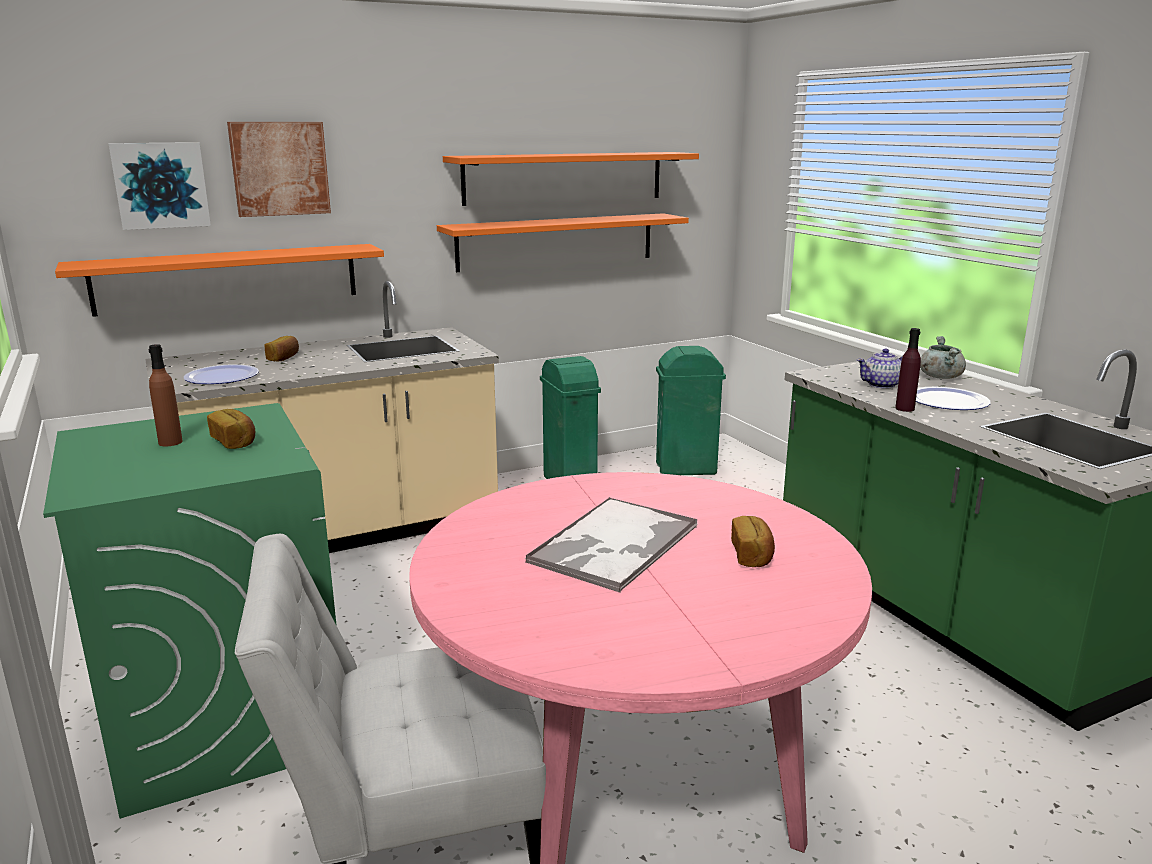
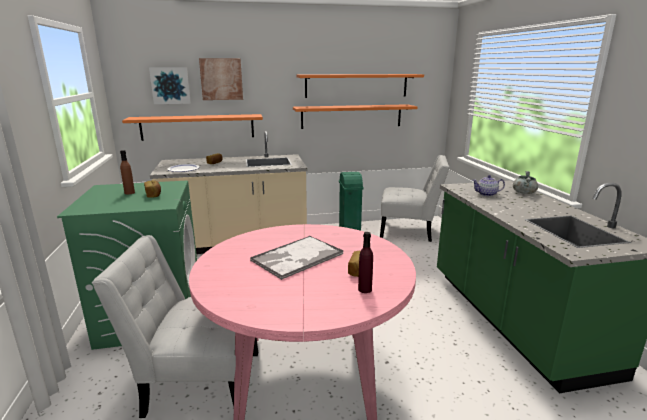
camera: 15 degrees right, 0 degrees up
green trash can [656,346,726,475] -> white chair [380,155,450,242]
purple bottle [895,328,921,412] -> purple bottle moved to [358,232,373,293]
plate [916,387,991,410] -> none

